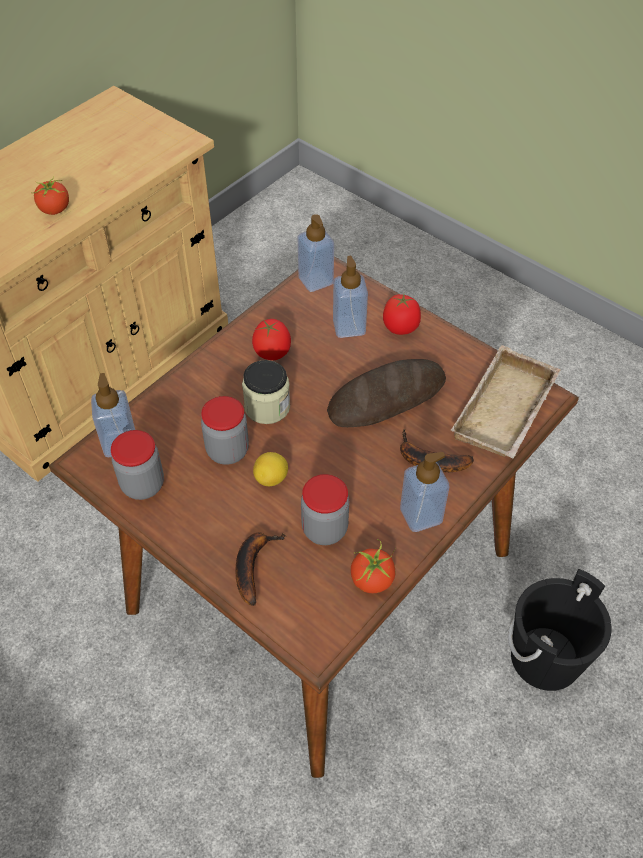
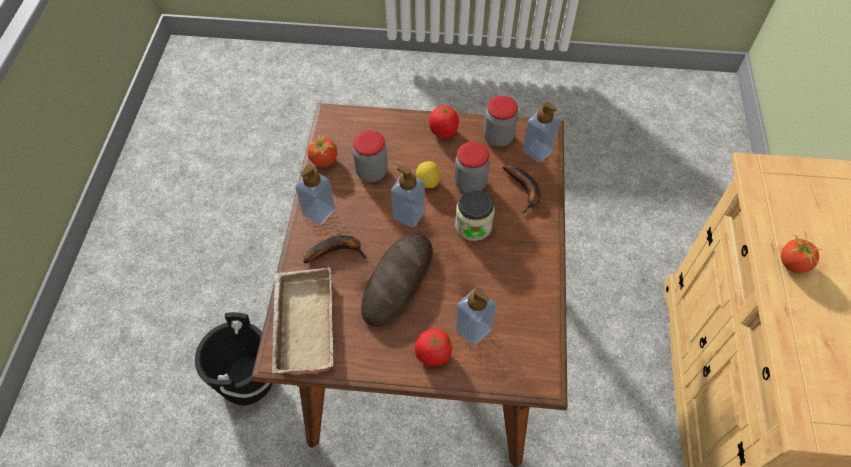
camera: 145 degrees right, 5 degrees up
banana [236,533,286,606] -> banana moved to [503,165,541,213]
tomato [252,319,291,360] -> tomato moved to [429,105,459,138]
soap dispenser [297,214,334,292] -> soap dispenser moved to [391,166,425,227]

